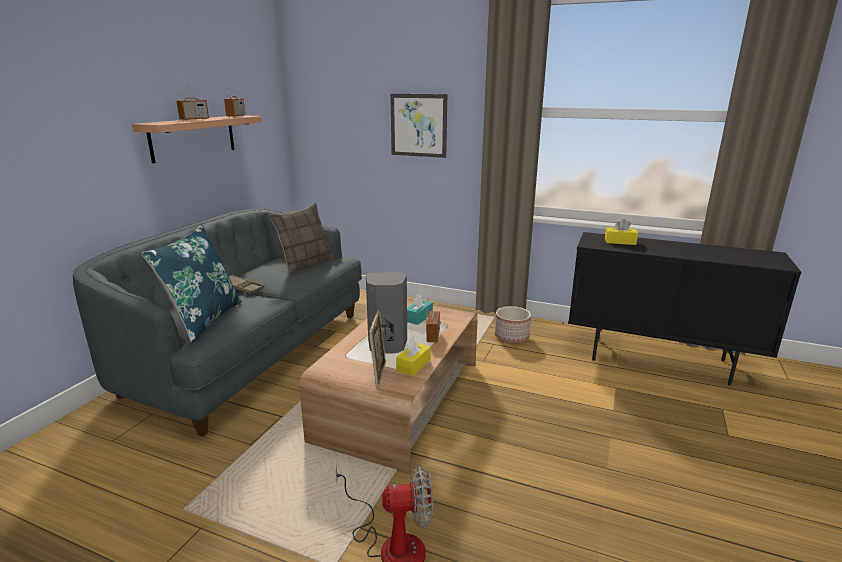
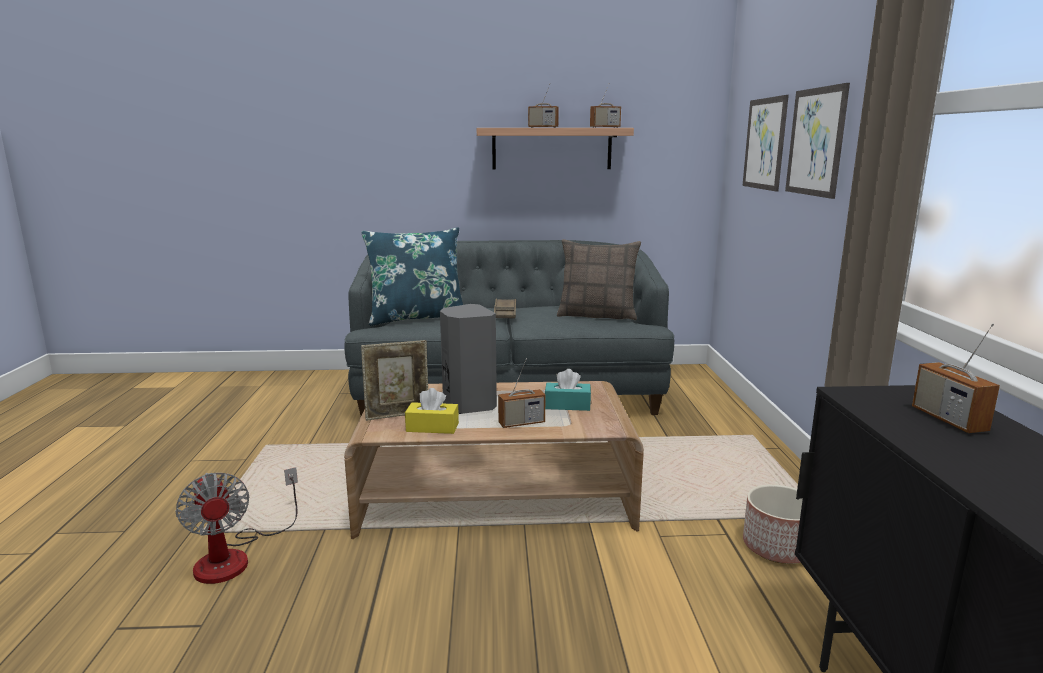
camera: 65 degrees right, 5 degrees down
yellow tissue box [605,219,638,245] -> radio [912,323,1000,433]
none -> picture [742,95,789,191]

